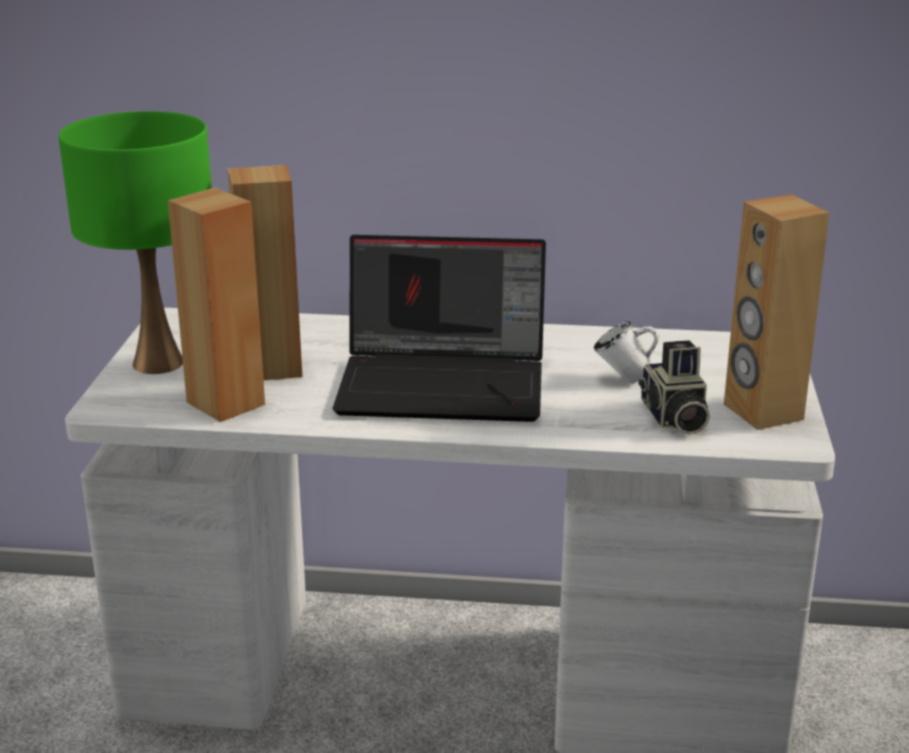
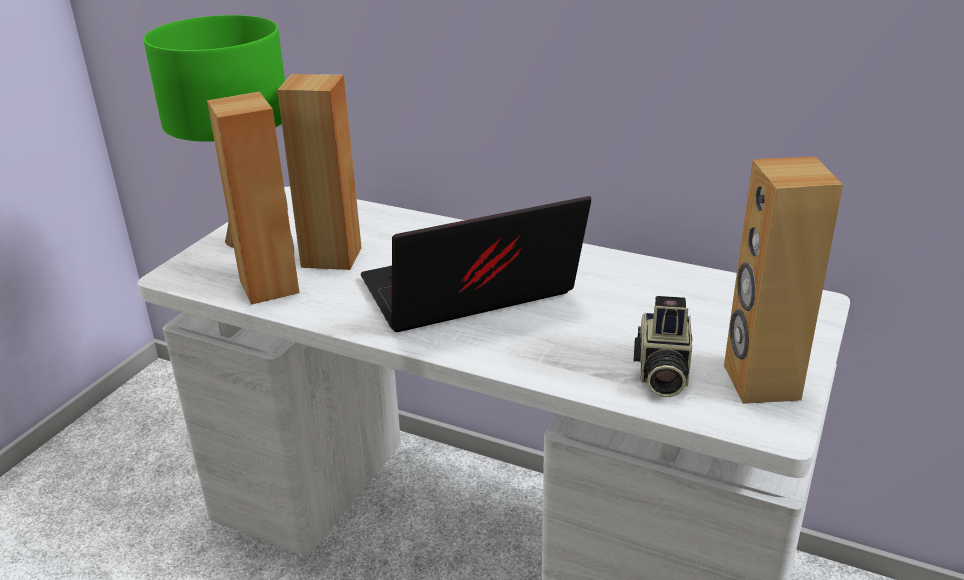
camera: 20 degrees right, 5 degrees up
laptop [333,235,546,422] -> laptop turned 135 degrees clockwise [361,196,591,332]
white mug [594,321,659,384] -> none

